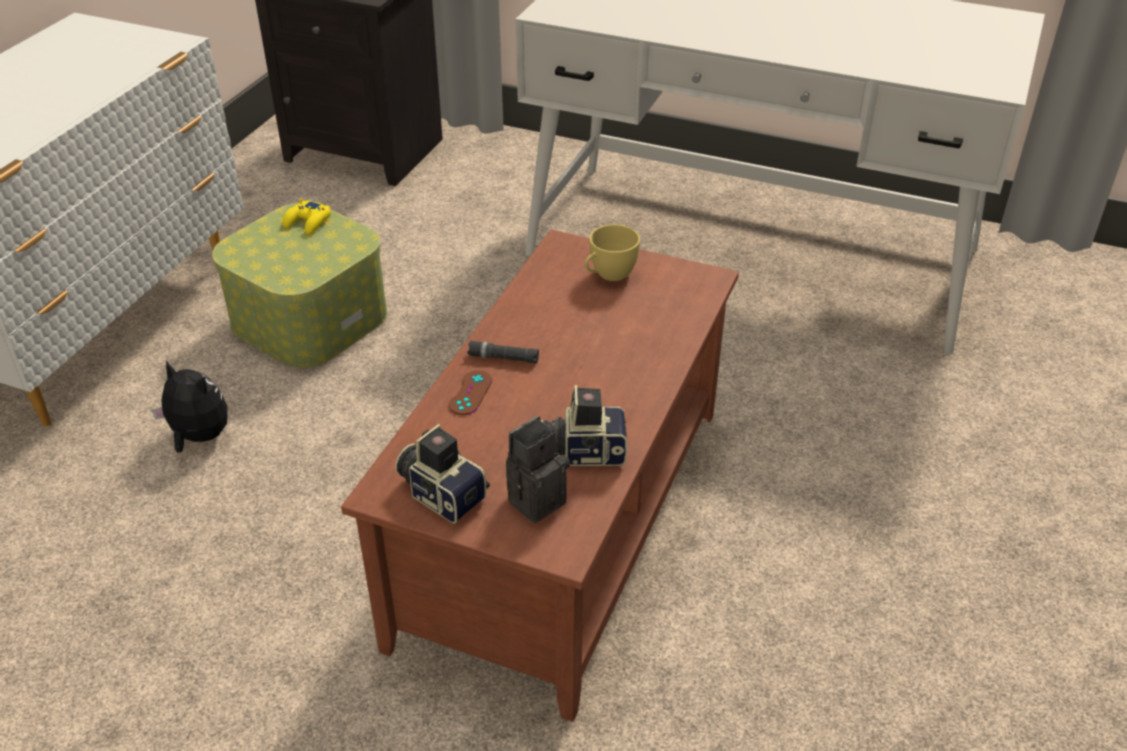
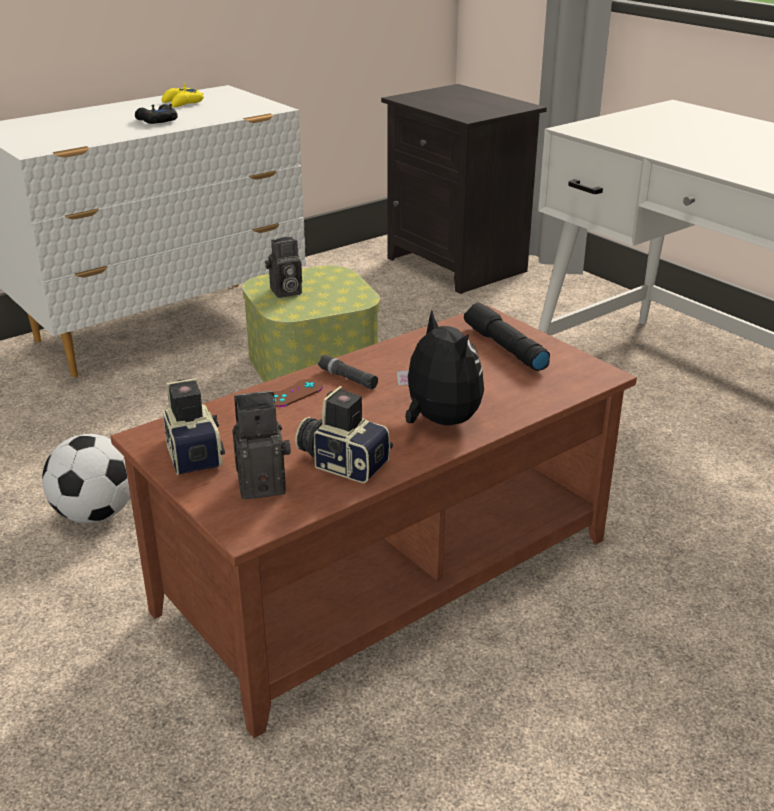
camera: 30 degrees right, 10 degrees down
plush toy [151,360,228,453] -> plush toy moved to [397,310,484,426]
yellow game controller [282,198,331,234] -> yellow game controller moved to [162,84,204,107]
yellow cup [585,224,640,281] -> black flashlight [464,303,550,371]
none -> football [42,434,131,523]
none -> black game controller [135,104,178,124]
none -> camera [265,237,302,298]

